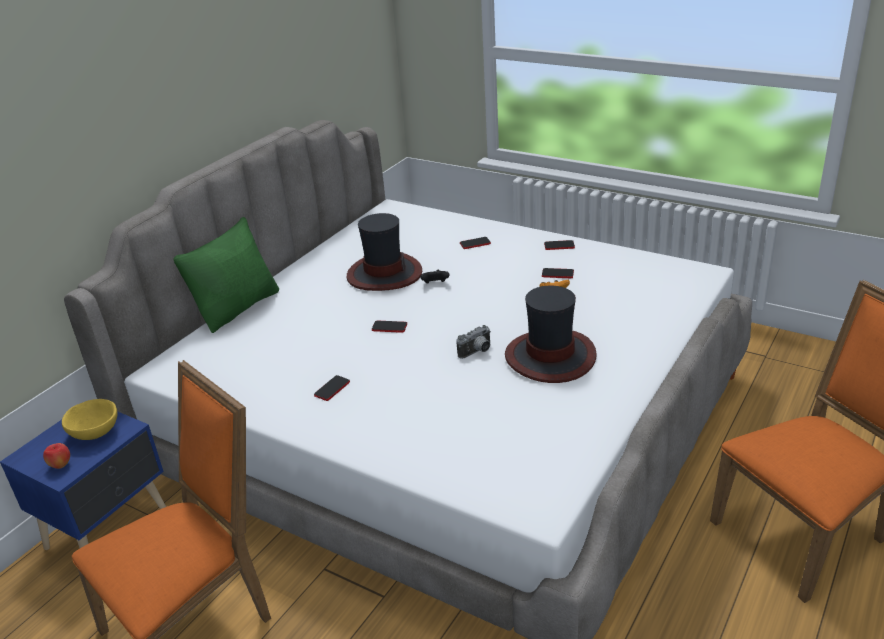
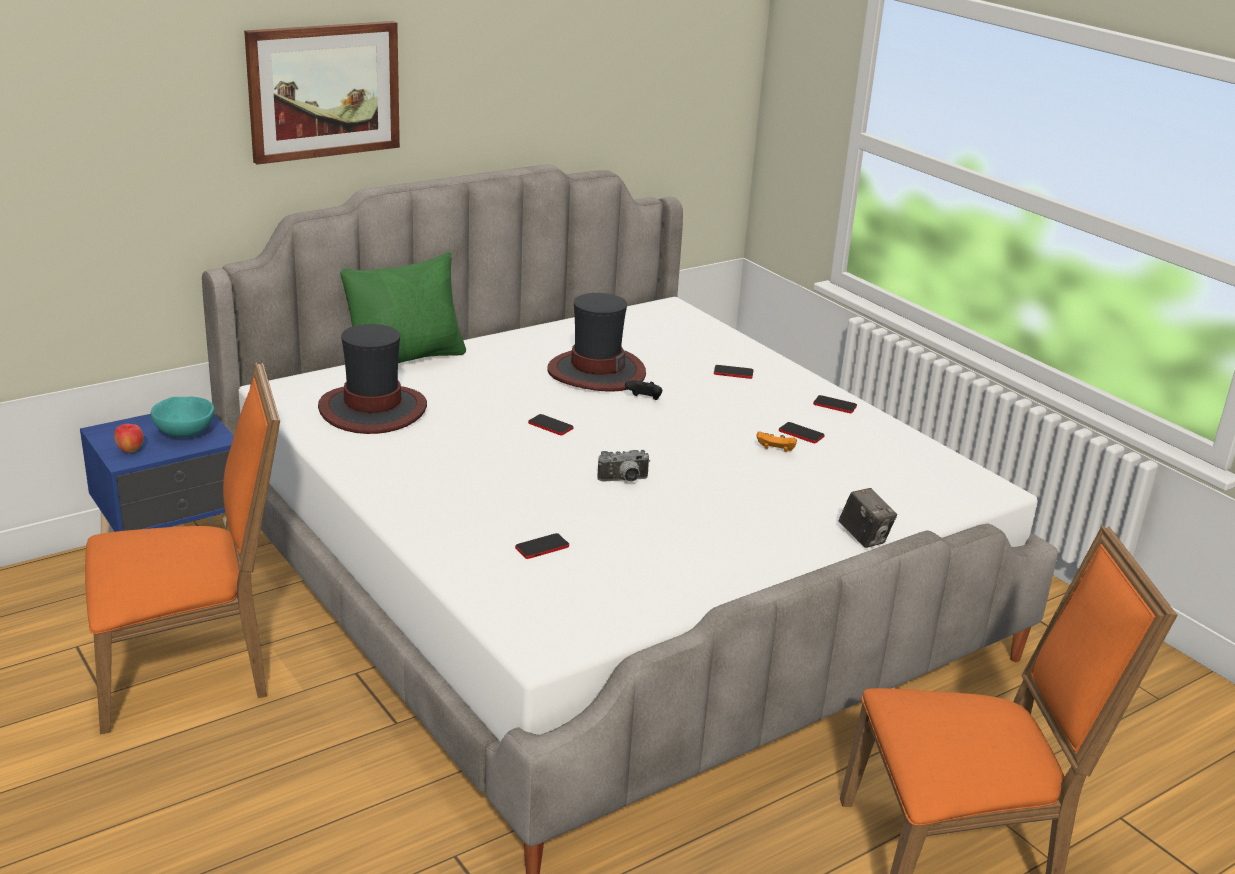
camera: 20 degrees right, 5 degrees down
yellow bowl [62,399,118,440] -> turquoise bowl [151,397,214,438]
phone [314,375,350,401] -> phone moved to [515,533,569,559]
hat [505,285,597,383] -> hat moved to [318,324,427,434]
none -> picture [244,21,400,165]
none -> camera [839,488,897,548]

